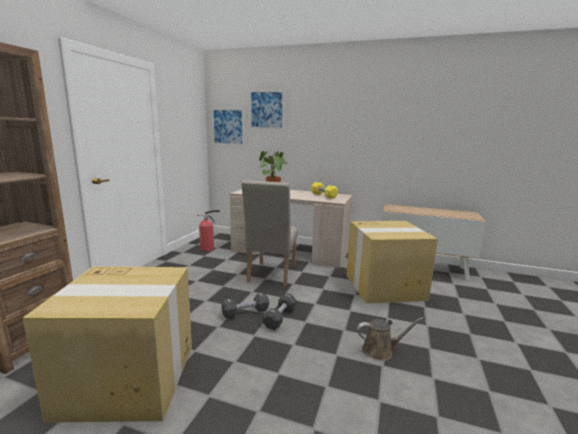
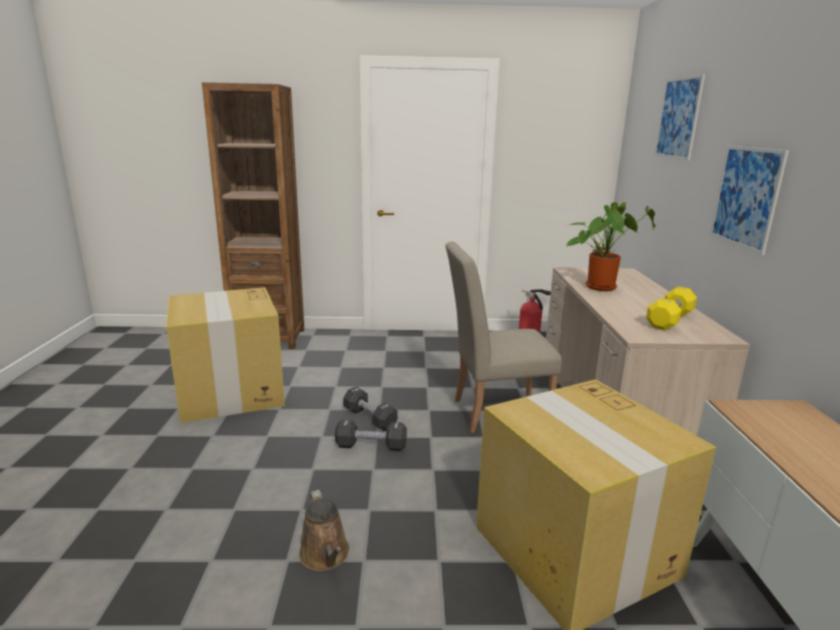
camera: 70 degrees right, 5 degrees up
picture [212,109,244,145] -> picture moved to [710,146,789,255]

